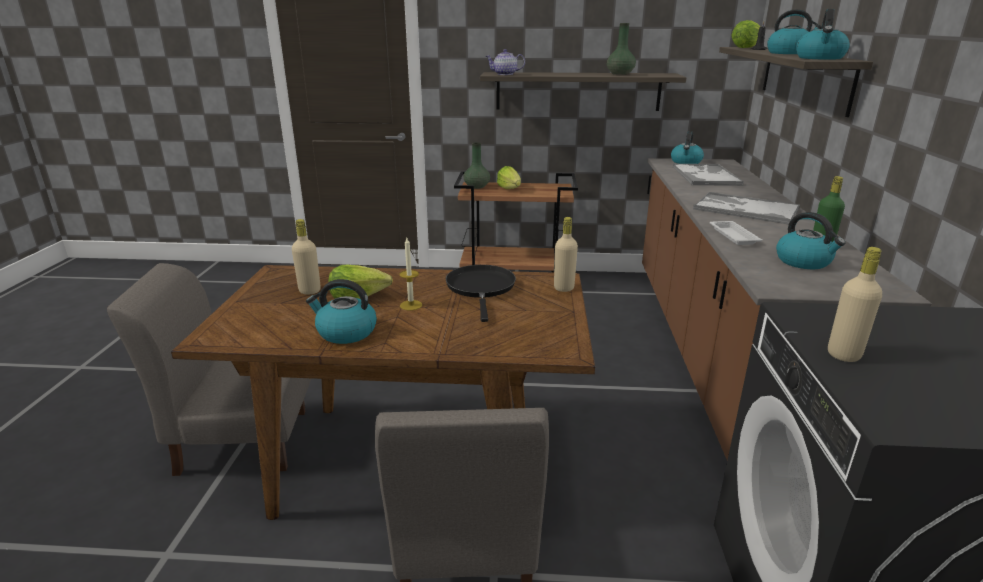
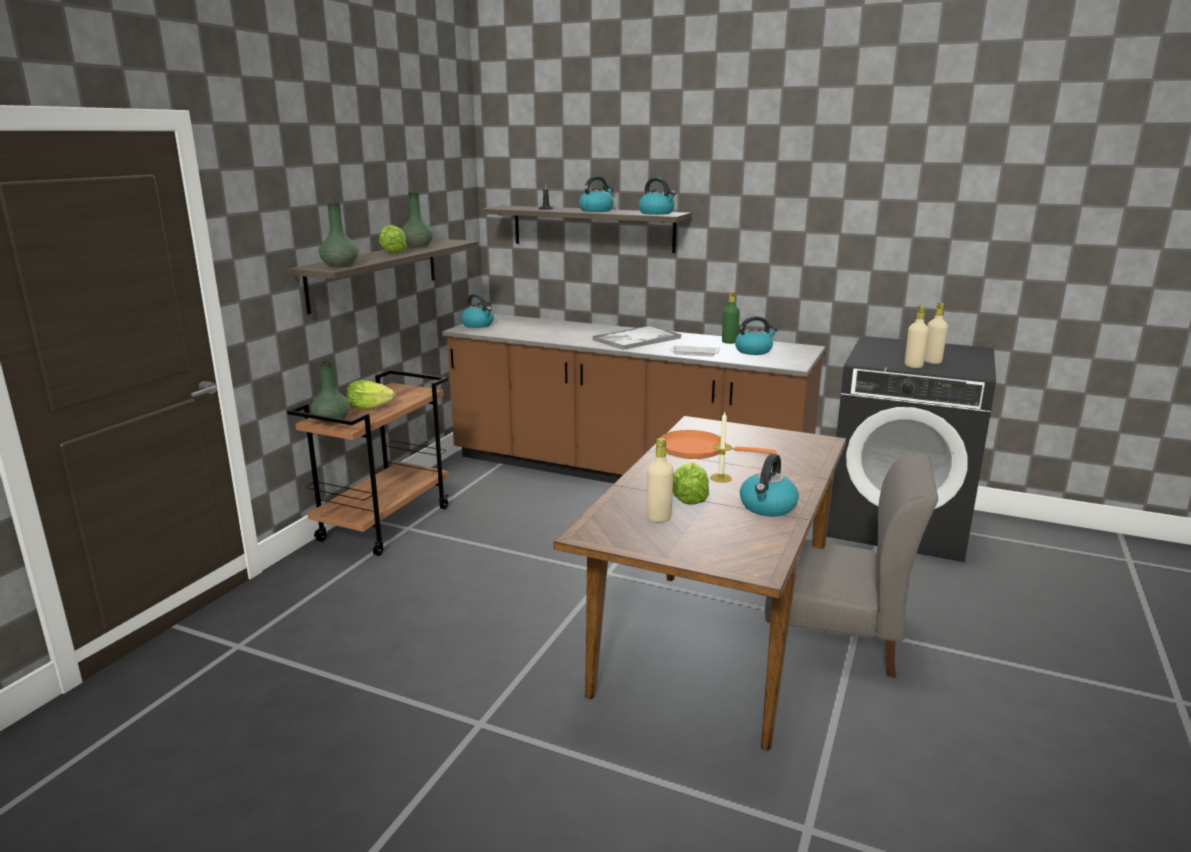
camera: 70 degrees left, 5 degrees down
grey chair [107,263,311,476] -> none
black frying pan [446,265,516,322] -> orange frying pan [660,430,777,459]
teapot [486,49,525,75] -> green vase [319,202,359,268]
beige bottle [554,217,578,292] -> beige bottle moved to [924,302,948,364]
tray [673,164,744,186] -> none
lettuce [731,20,760,48] -> lettuce moved to [379,225,407,254]

